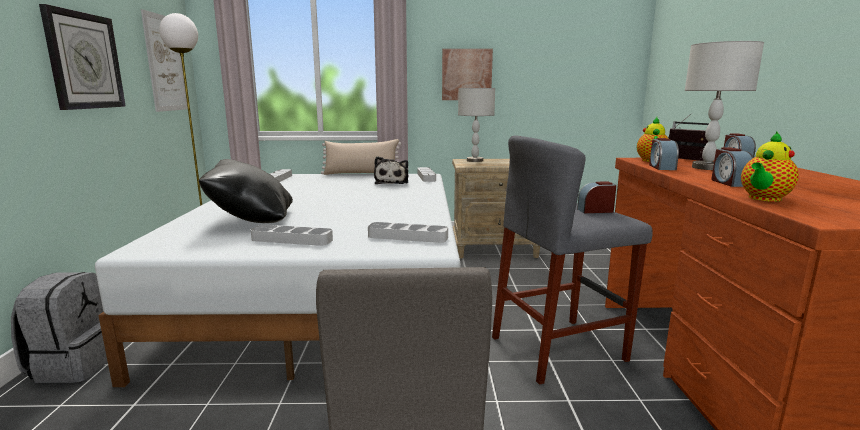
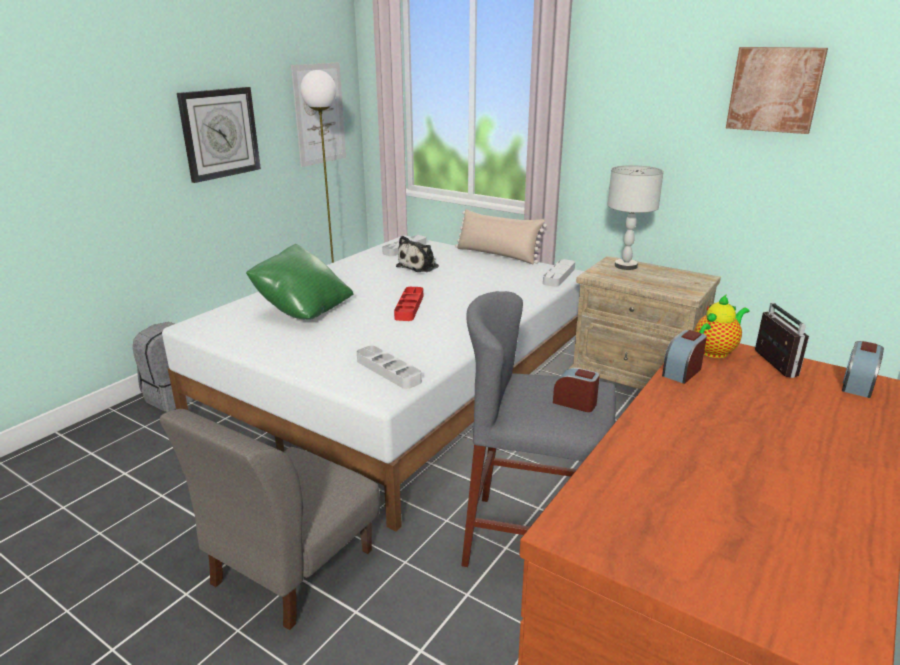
camera: 35 degrees right, 10 degrees up
black pillow [199,159,293,223] -> green pillow [246,244,354,320]
grey tray [251,225,333,246] -> none
plush toy [374,156,408,184] -> plush toy moved to [396,236,439,272]
picture [442,49,493,100] -> picture moved to [726,47,828,134]
grey table lamp [685,41,764,170] -> none
alarm clock [711,147,754,187] -> none
teapot [741,131,799,202] -> none
none -> red tray [394,287,423,321]

